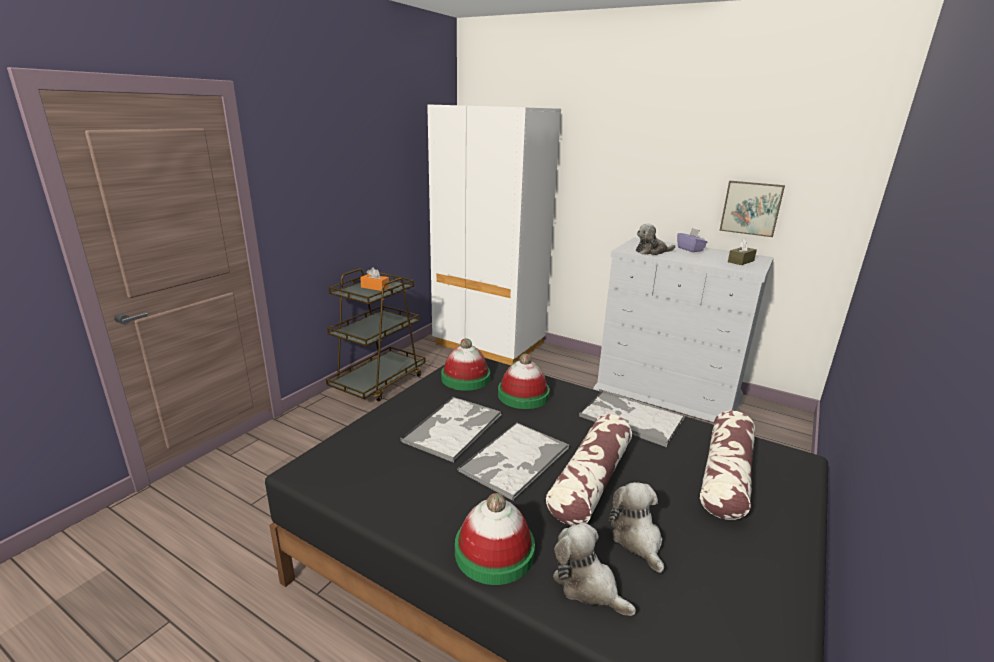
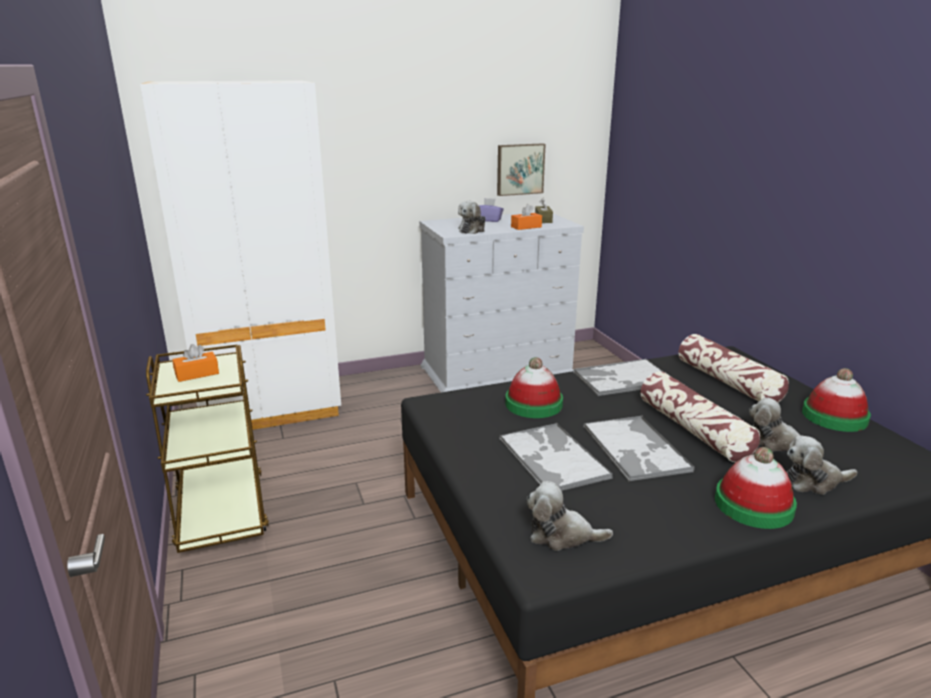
camera: 50 degrees left, 0 degrees up
hat [441,338,490,391] -> hat moved to [802,368,871,432]
none -> orange tissue box [511,204,542,230]
none -> plush toy [527,481,613,551]

